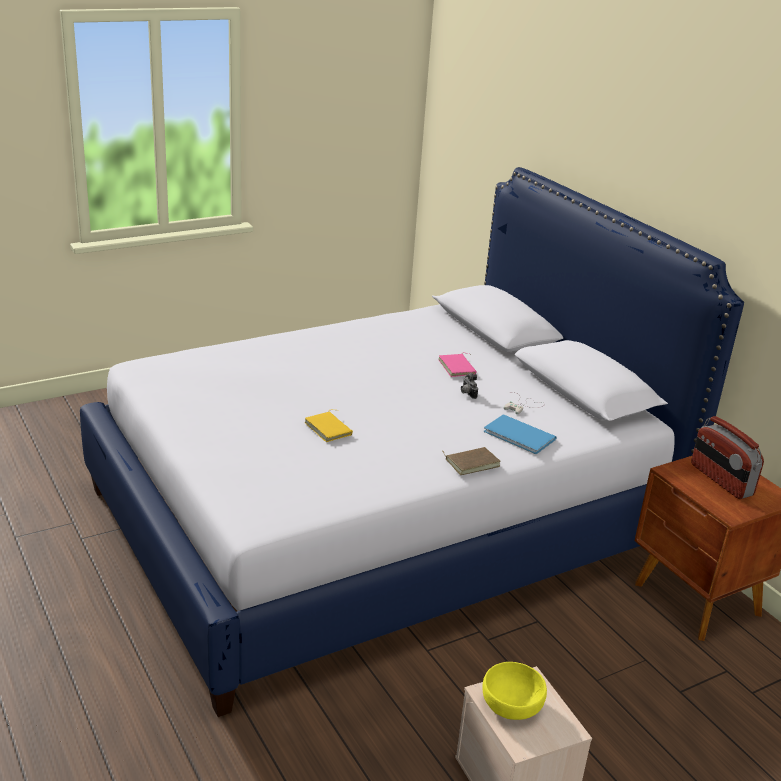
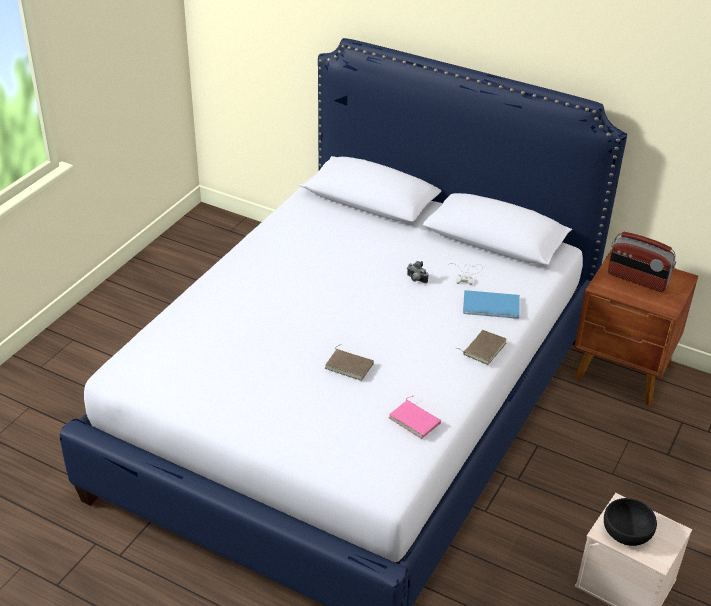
camera: 30 degrees left, 10 degrees up
yellow book [305,412,353,442] -> brown book [325,344,374,381]
pink book [438,353,477,377] -> pink book moved to [388,396,441,439]
yellow bowl [483,662,547,720] -> black bowl [604,498,657,546]

